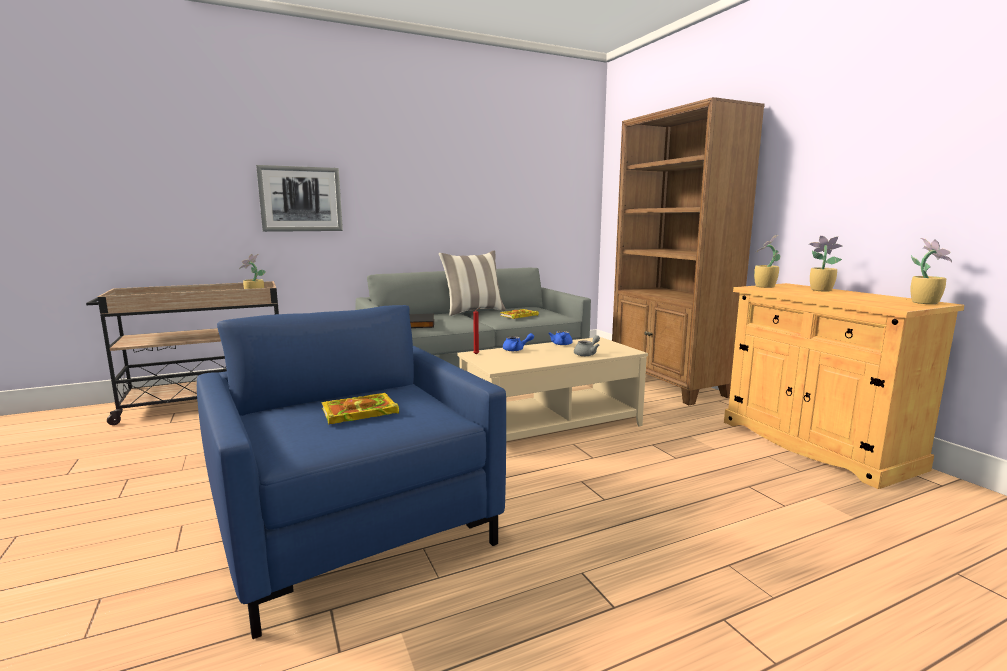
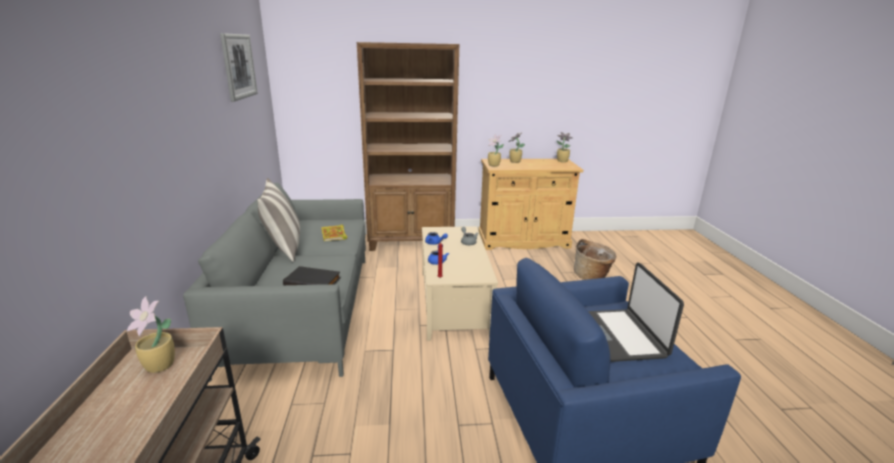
camera: 70 degrees left, 10 degrees up
picture [256,165,343,232] -> picture moved to [220,33,258,102]
book [322,393,399,425] -> laptop [588,262,684,362]
none -> basket [574,239,616,280]

